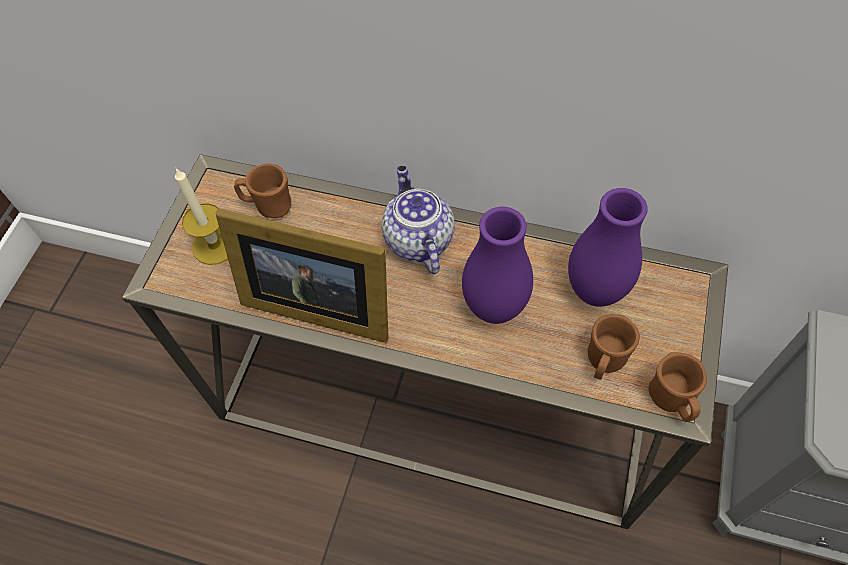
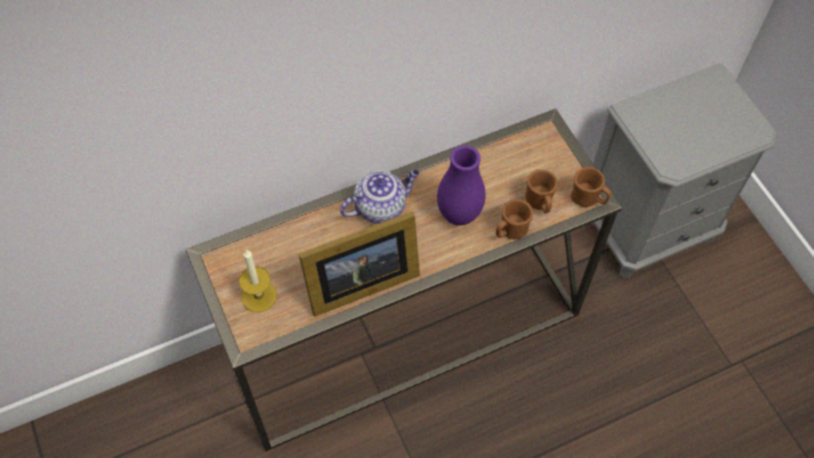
camera: 45 degrees left, 0 degrees up
brown mug [234,163,291,218] -> brown mug moved to [496,199,533,239]
teapot [382,166,455,274] -> teapot turned 120 degrees clockwise [340,170,419,224]
purple vase [568,188,648,307] -> none

